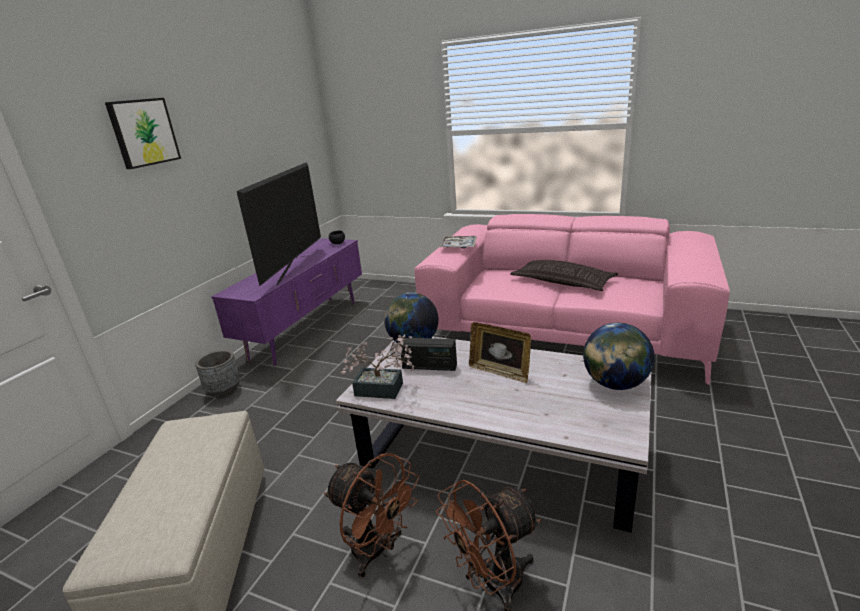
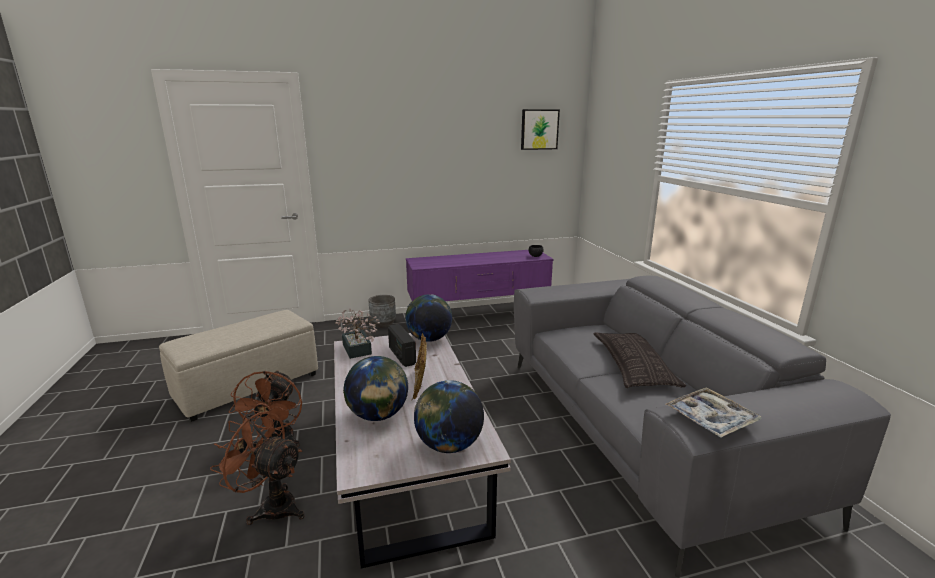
camera: 50 degrees right, 5 degrees down
picture [105,98,181,169] -> picture moved to [521,109,560,150]
television [237,162,321,286] -> none
pink sofa [414,214,730,385] -> grey sofa [514,275,891,578]
tray [440,236,477,249] -> tray moved to [665,387,761,438]
none -> globe [343,356,408,421]

